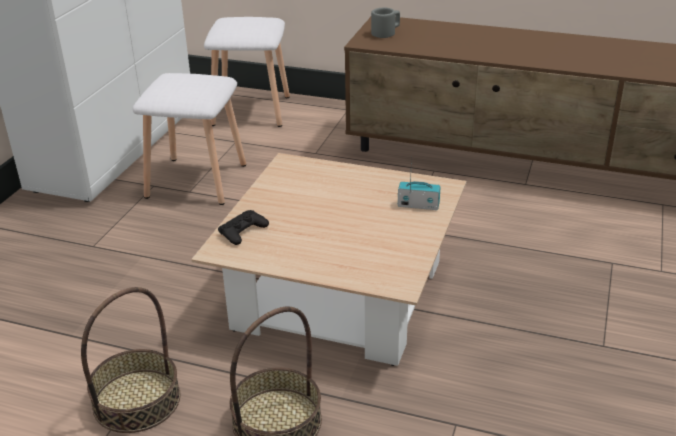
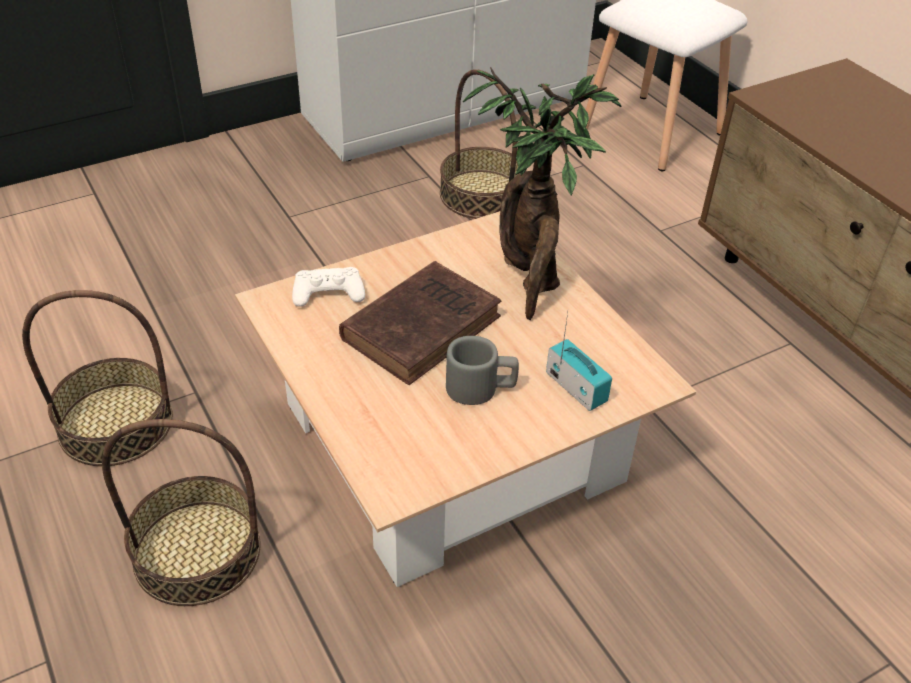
camera: 40 degrees right, 10 degrees up
white stool [132,73,246,205] -> basket [440,69,520,219]
black game controller [218,210,269,245] -> white game controller [292,267,365,307]
grey mug [371,7,400,38] -> grey mug moved to [446,336,519,405]
none -> brown book [339,261,501,385]
none -> potted plant [463,67,621,320]

